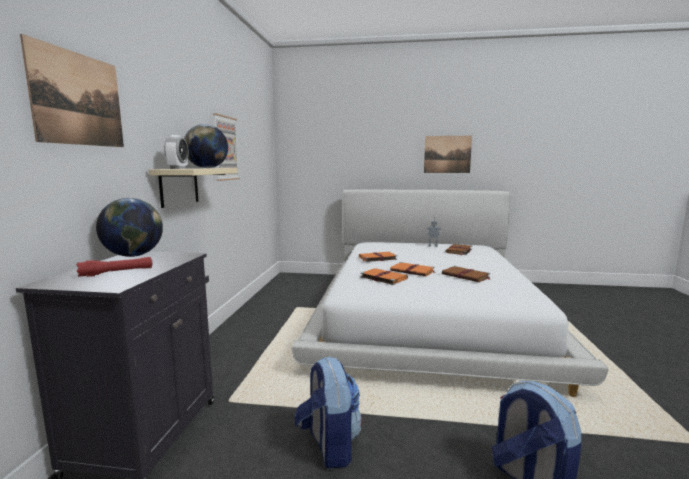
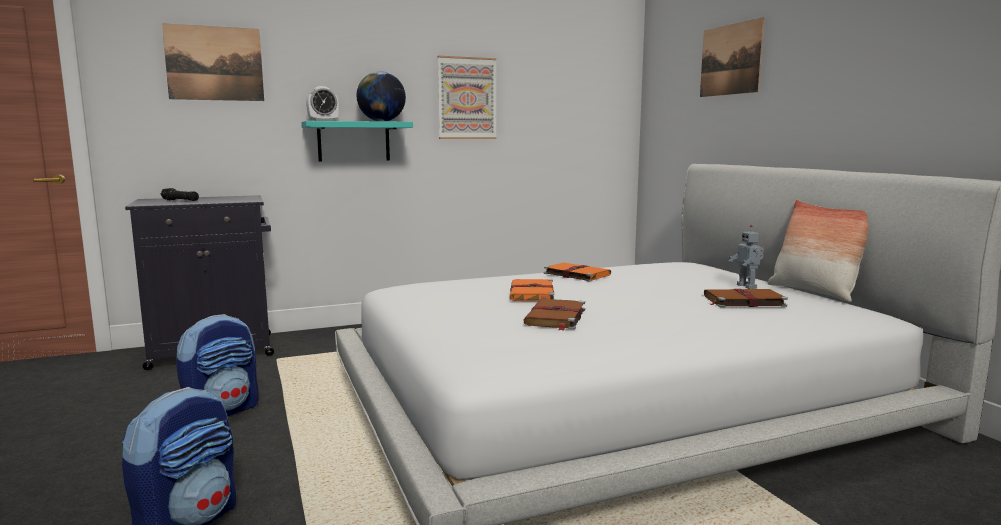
camera: 60 degrees right, 0 degrees up
red flashlight [76,257,153,277] -> black flashlight [161,188,199,201]
globe [96,198,163,257] -> none
beige shelf [149,168,238,208] -> turquoise shelf [301,121,413,161]
orange book [360,268,408,285] -> none
picture [424,136,472,173] -> picture moved to [700,17,764,97]
none -> pillow [767,200,868,302]

